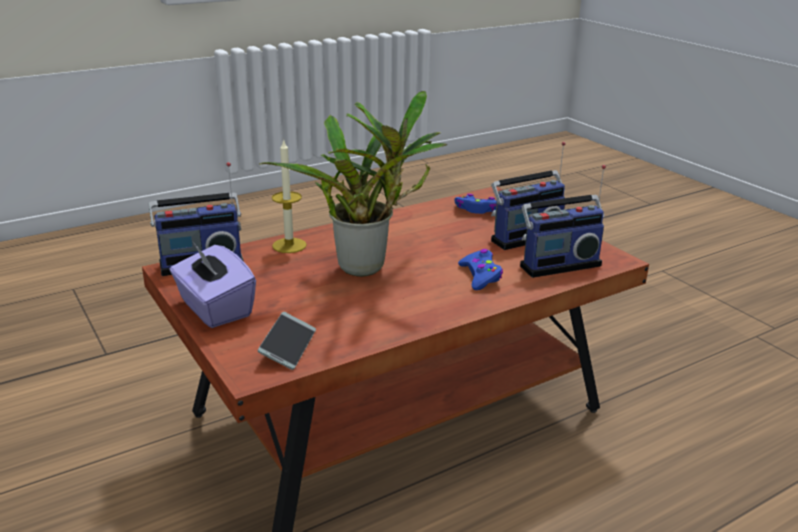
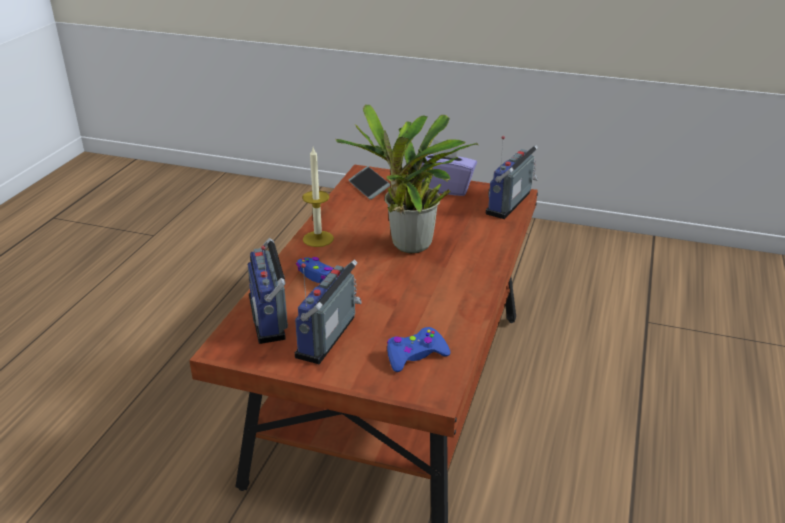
camera: 140 degrees right, 5 degrees up
candle [272,139,307,253] -> candle moved to [302,148,334,247]
radio [520,165,606,278] -> radio turned 45 degrees counterclockwise [248,238,288,344]

